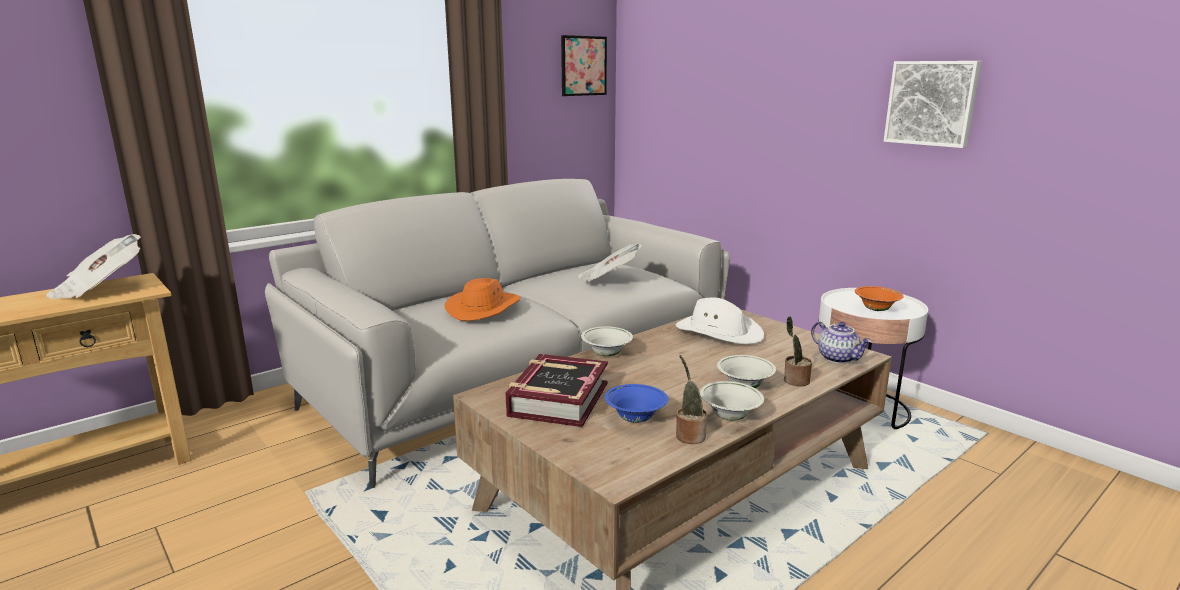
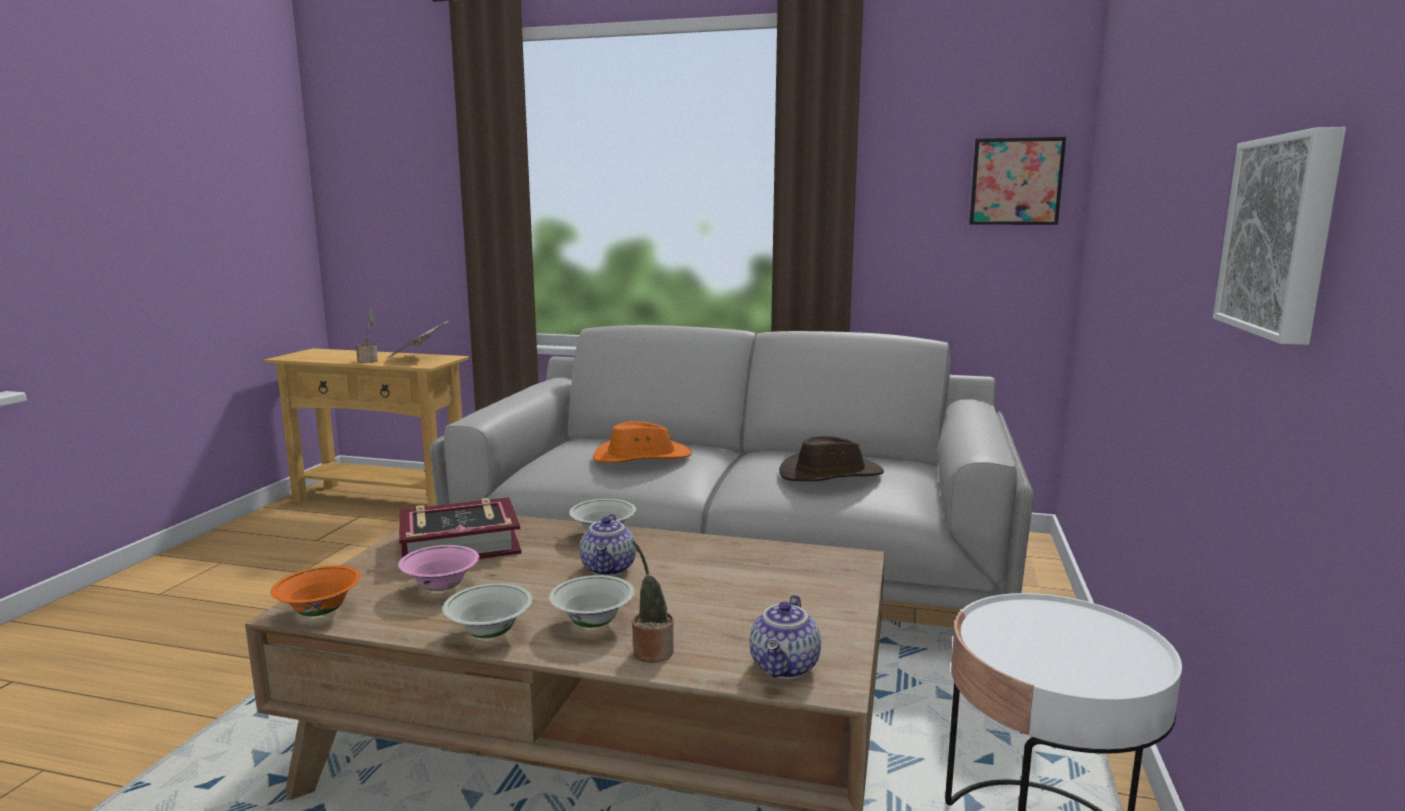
camera: 55 degrees right, 5 degrees down
newspaper [577,244,642,283] -> brown hat [779,436,884,481]
blue bowl [604,384,668,423] -> pink bowl [398,545,479,591]
white hat [676,298,765,344] -> none
potted plant [676,355,707,444] -> potted plant moved to [356,307,378,363]
orange bowl [855,286,904,311] -> orange bowl moved to [271,565,361,616]
none -> teapot [580,514,636,576]

